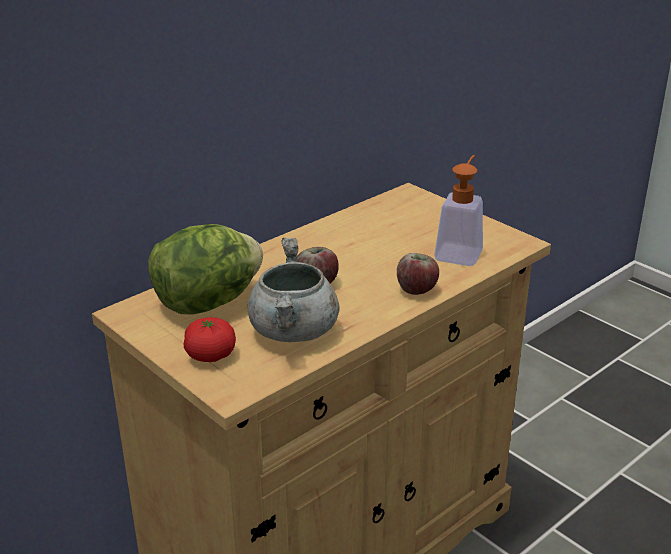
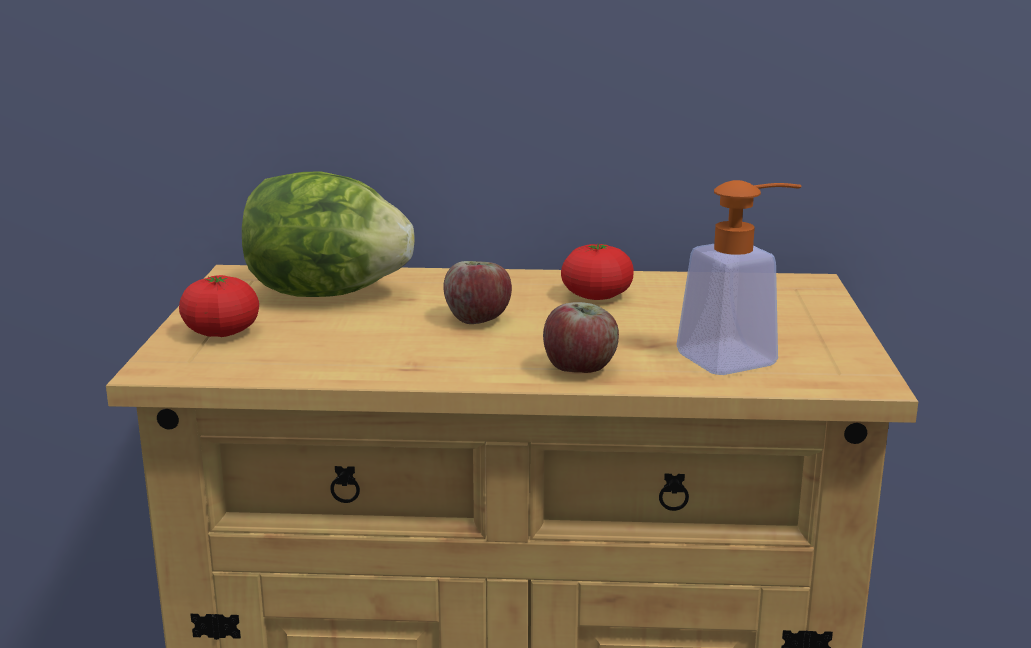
camera: 45 degrees right, 10 degrees down
grey cooking pot [248,238,340,342] -> none
none -> tomato [561,243,634,300]

